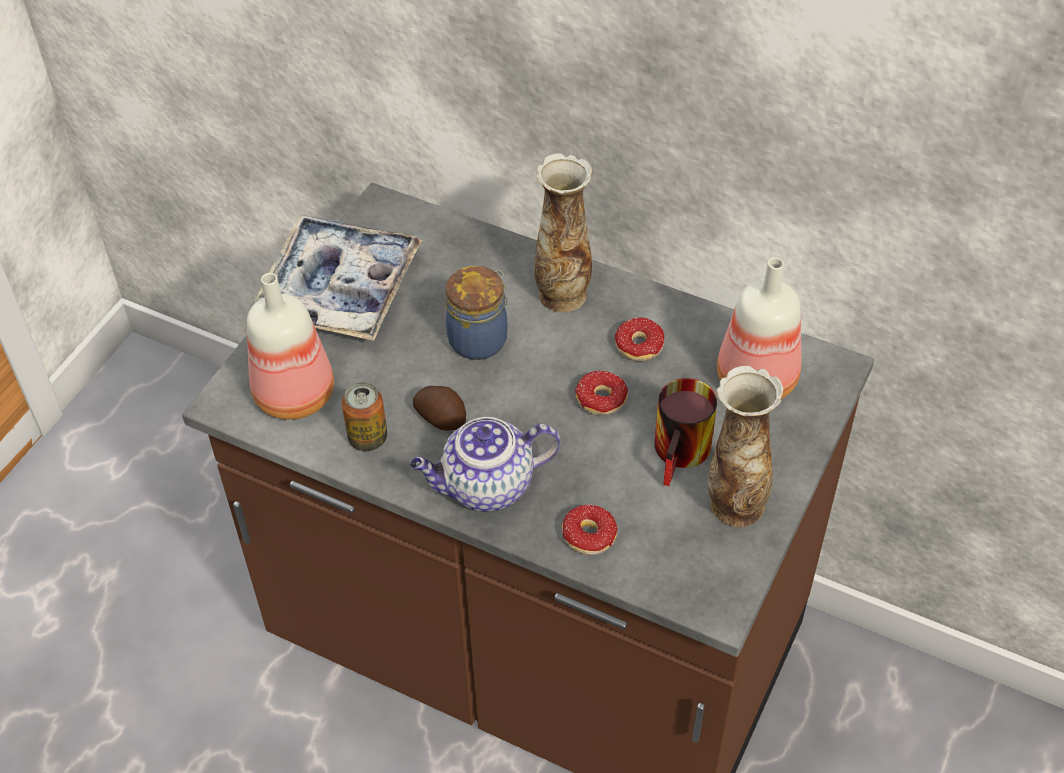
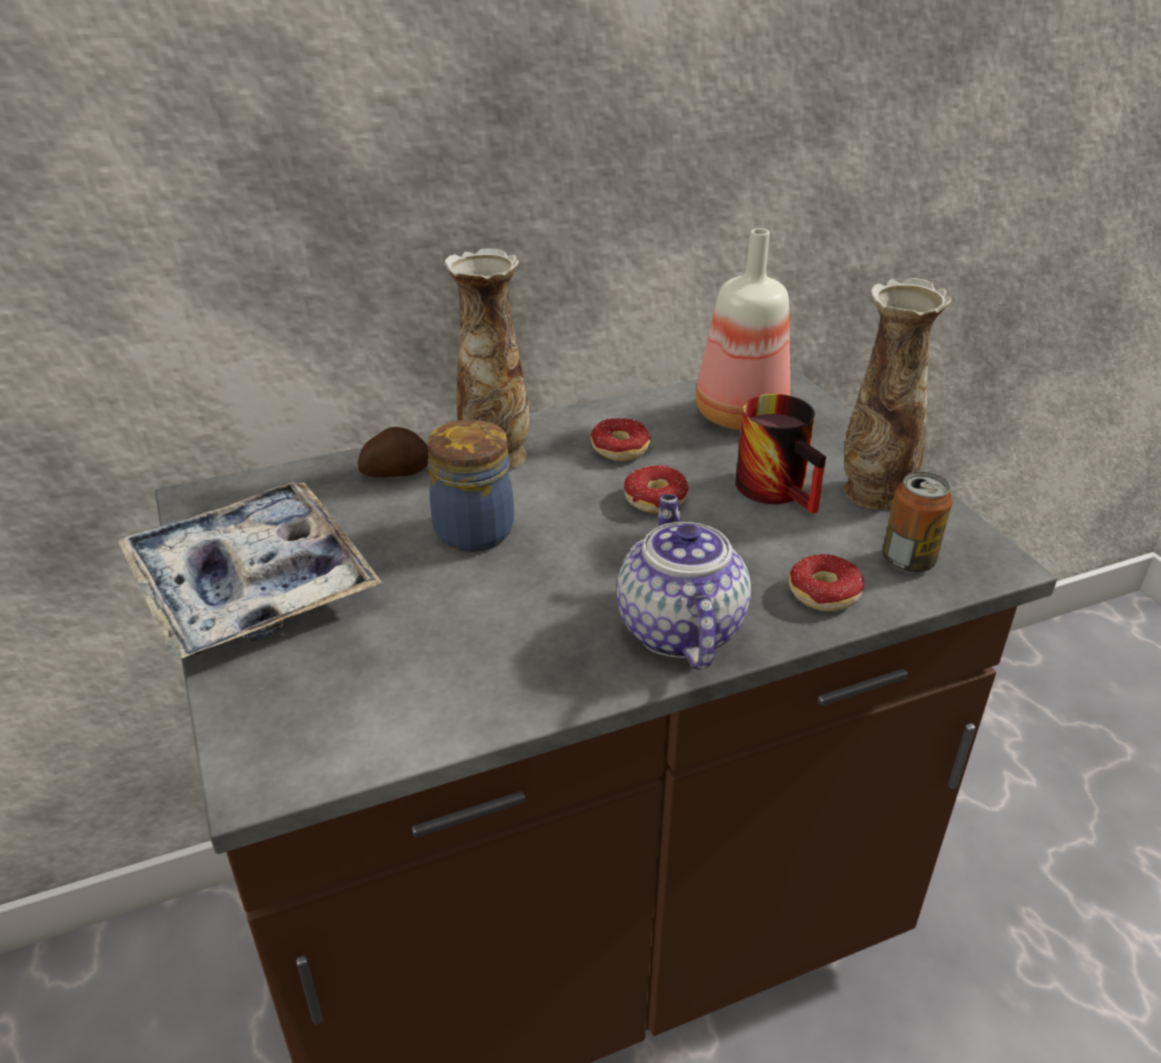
camera: 50 degrees left, 15 degrees down
bottle [247,273,334,420] -> none
can [342,382,387,451] -> can moved to [882,471,953,573]
teapot [410,417,560,512] -> teapot turned 150 degrees clockwise [617,494,751,670]
potato [413,386,466,431] -> potato moved to [358,427,429,478]

